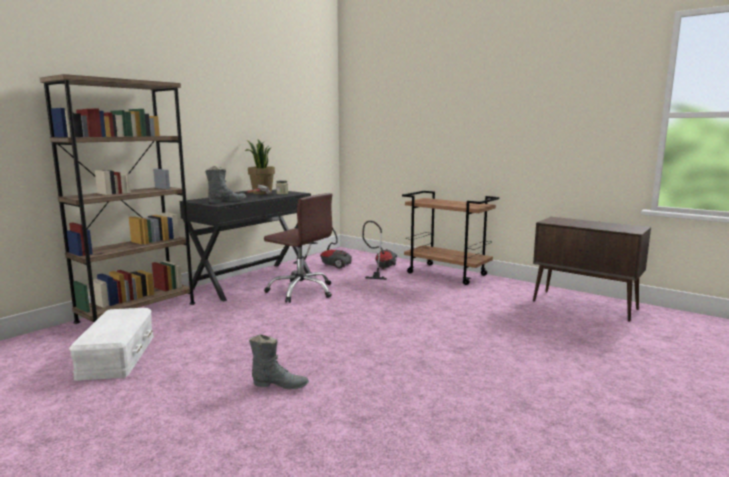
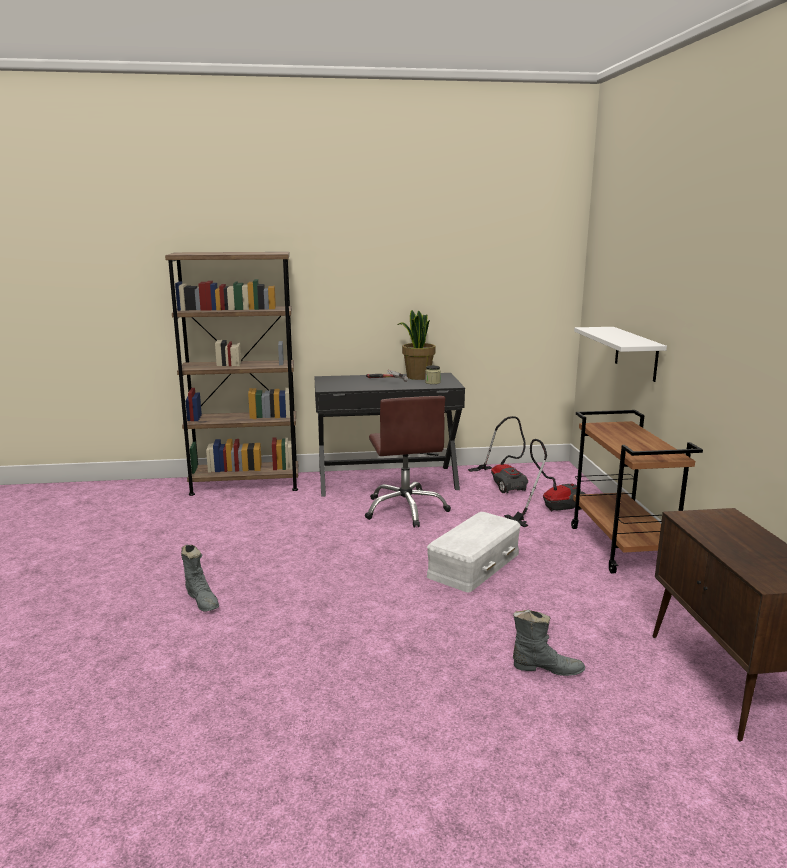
camera: 45 degrees right, 5 degrees up
white storage box [69,308,154,381] -> white storage box moved to [427,512,521,592]
grey boot [205,166,246,203] -> grey boot moved to [513,610,585,676]
none -> white shelf [574,327,667,382]

